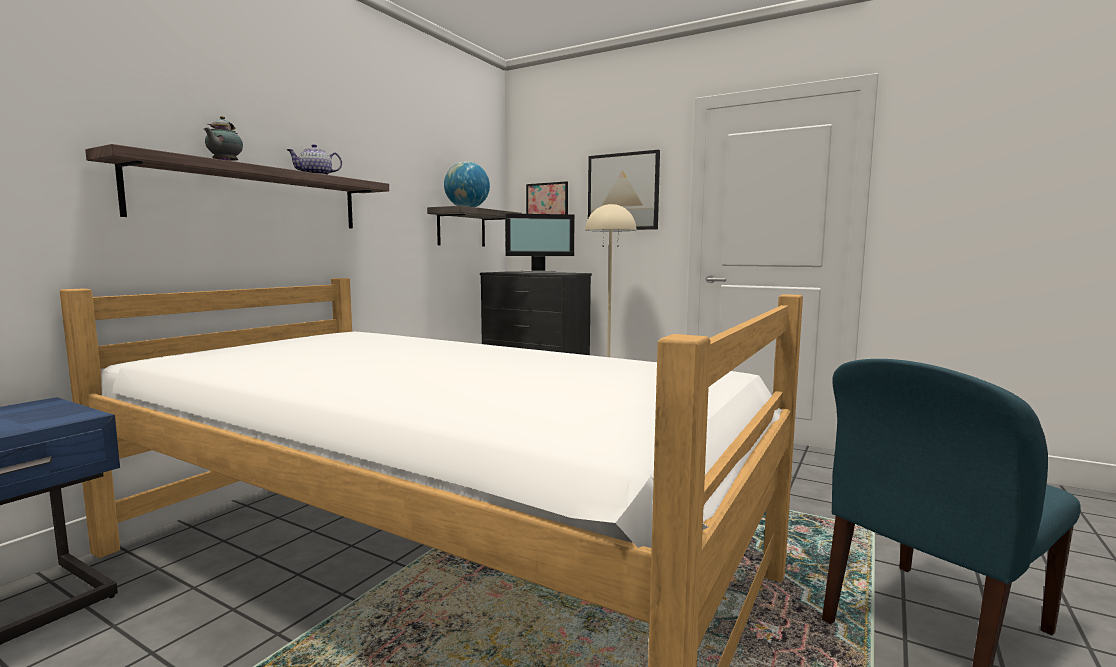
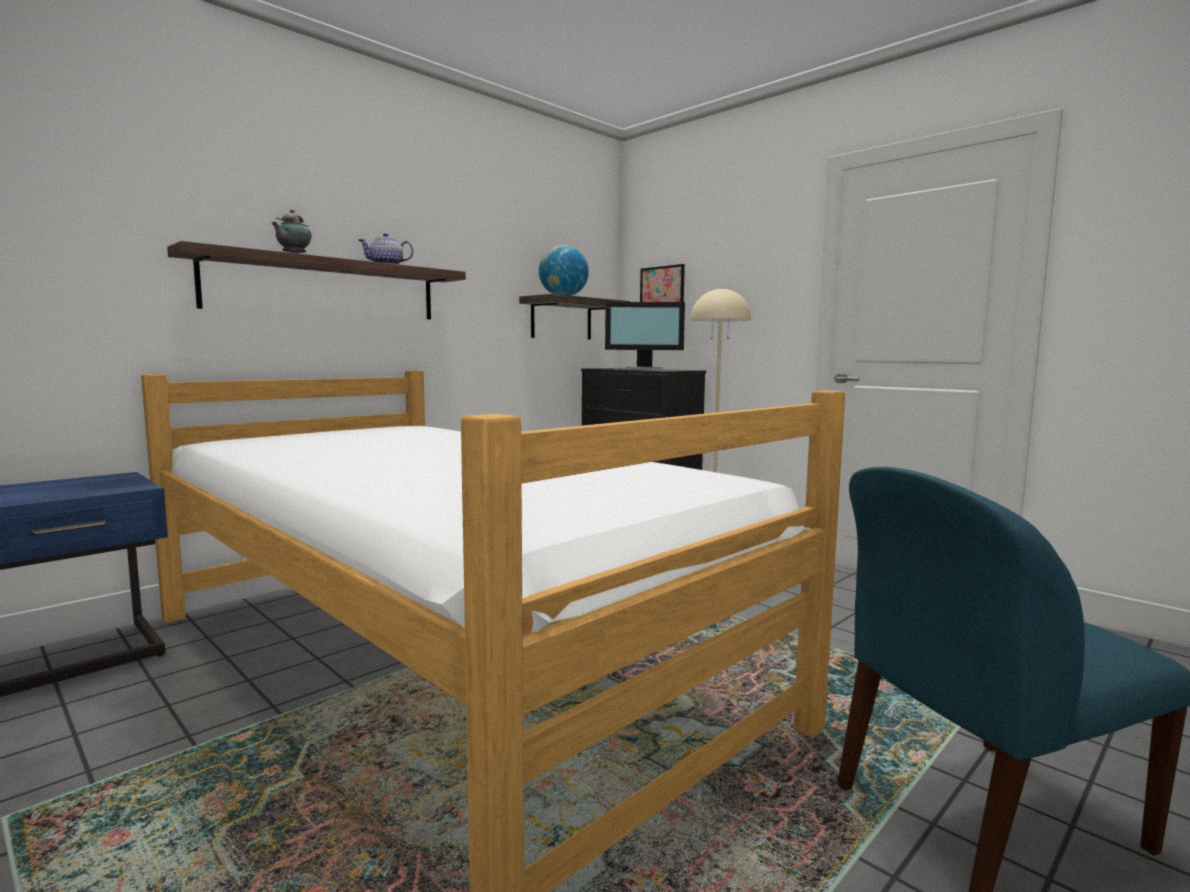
camera: 15 degrees right, 0 degrees up
picture [588,150,660,230] -> none

